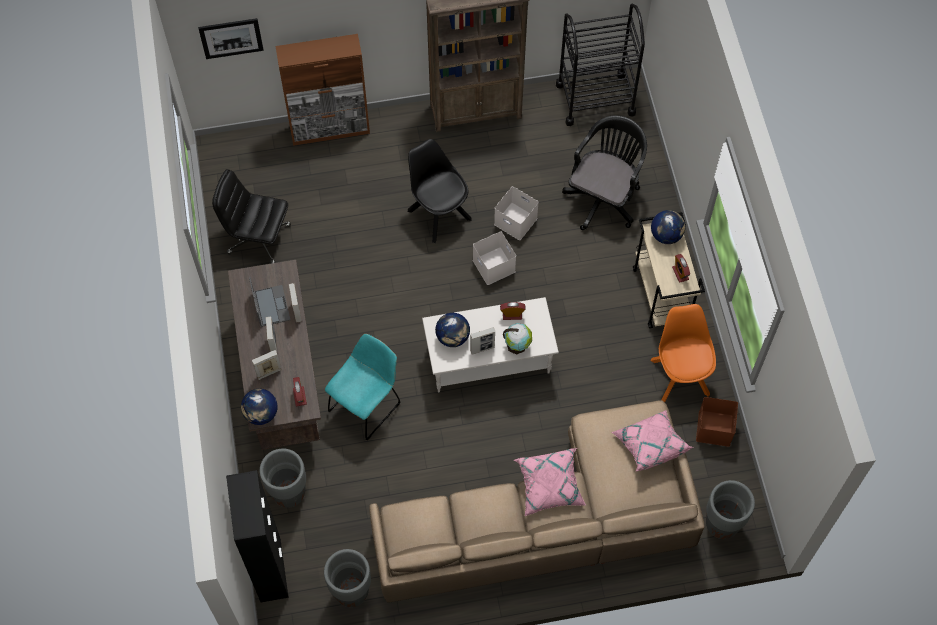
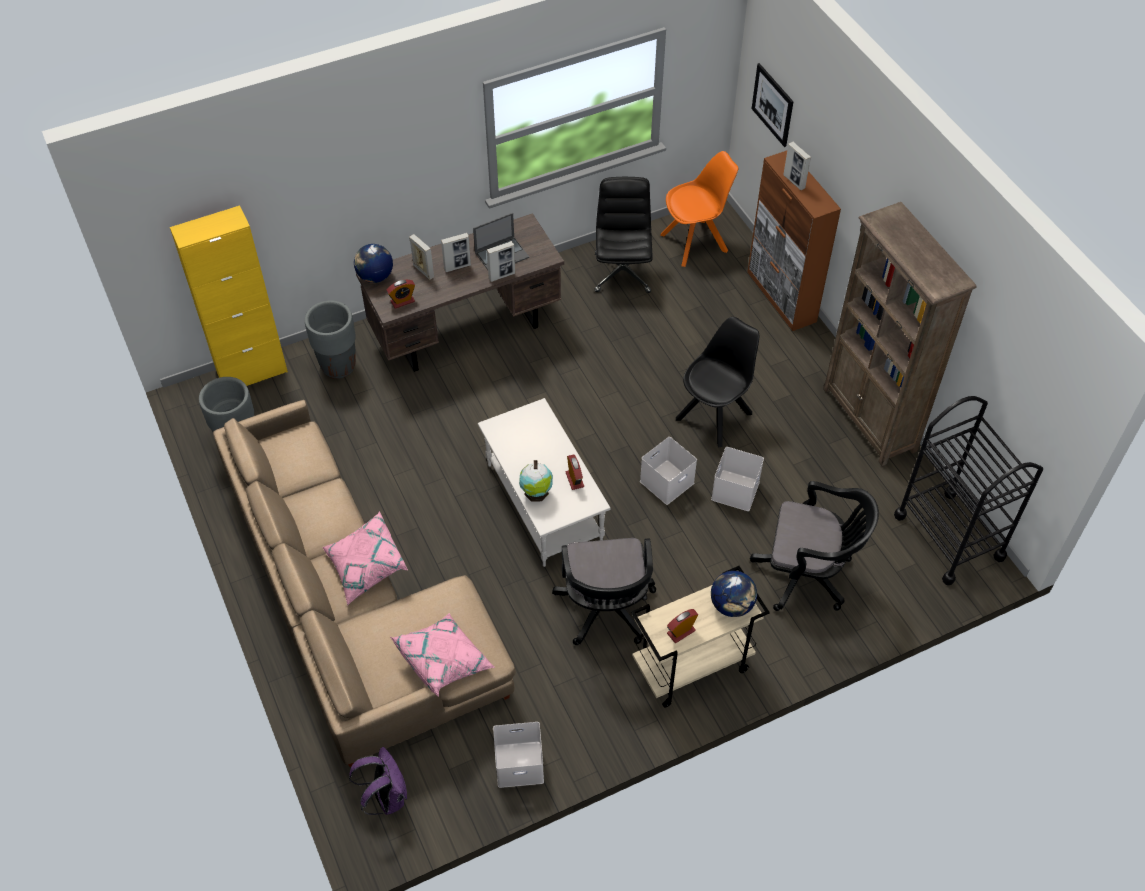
camera: 75 degrees right, 10 degrees down
black cabinet [226,470,289,602] -> yellow cabinet [170,205,288,386]
turquoise chair [325,334,400,440] -> none
globe [435,313,470,347] -> none
picture frame [470,327,495,355] -> picture frame moved to [783,142,811,190]
orange chair [651,304,716,402] -> orange chair moved to [660,151,738,267]
brown storage box [696,397,738,447] -> white storage box [493,722,544,788]
grey planter [706,480,755,539] -> purple backpack [349,747,407,815]
none -> black office chair [552,538,656,645]

